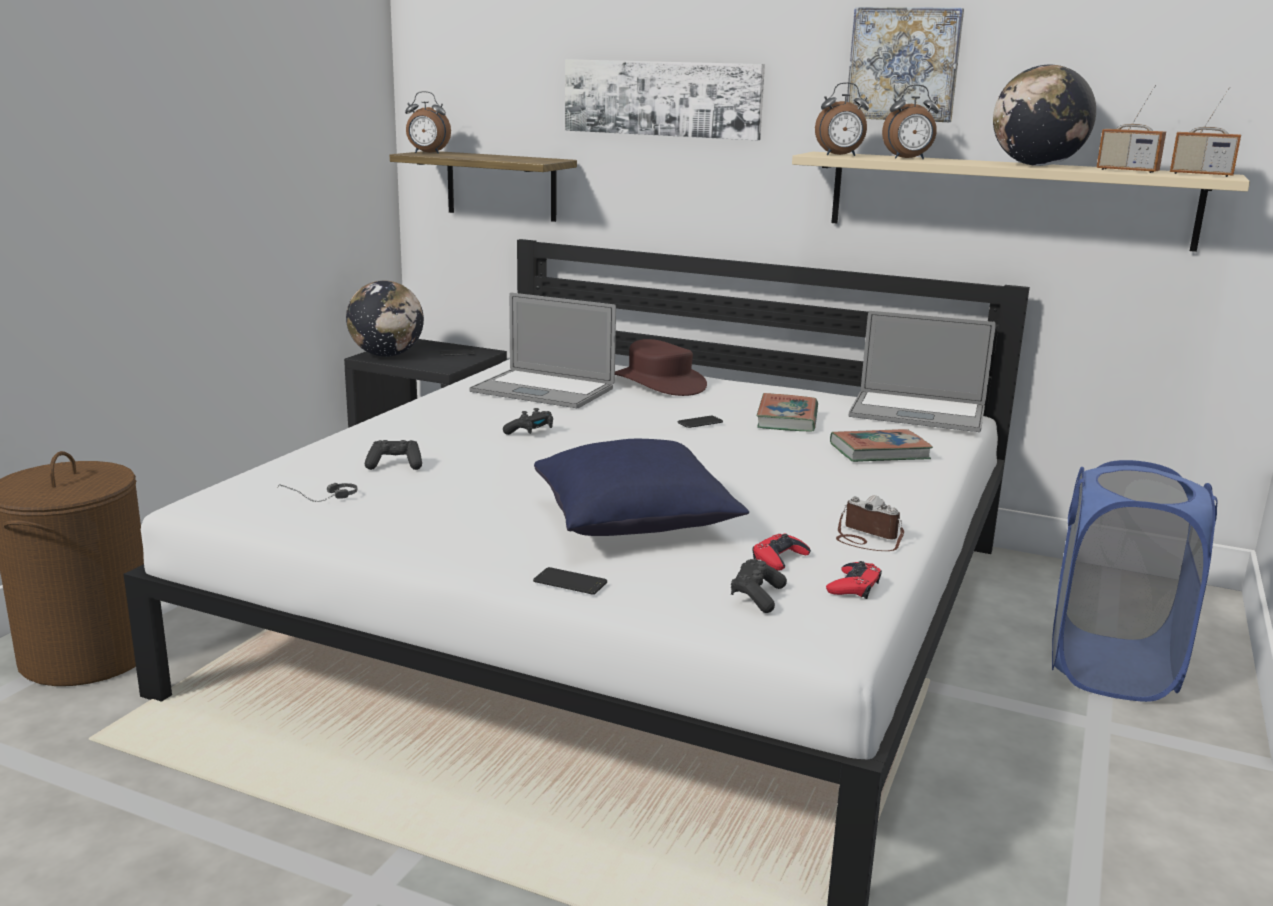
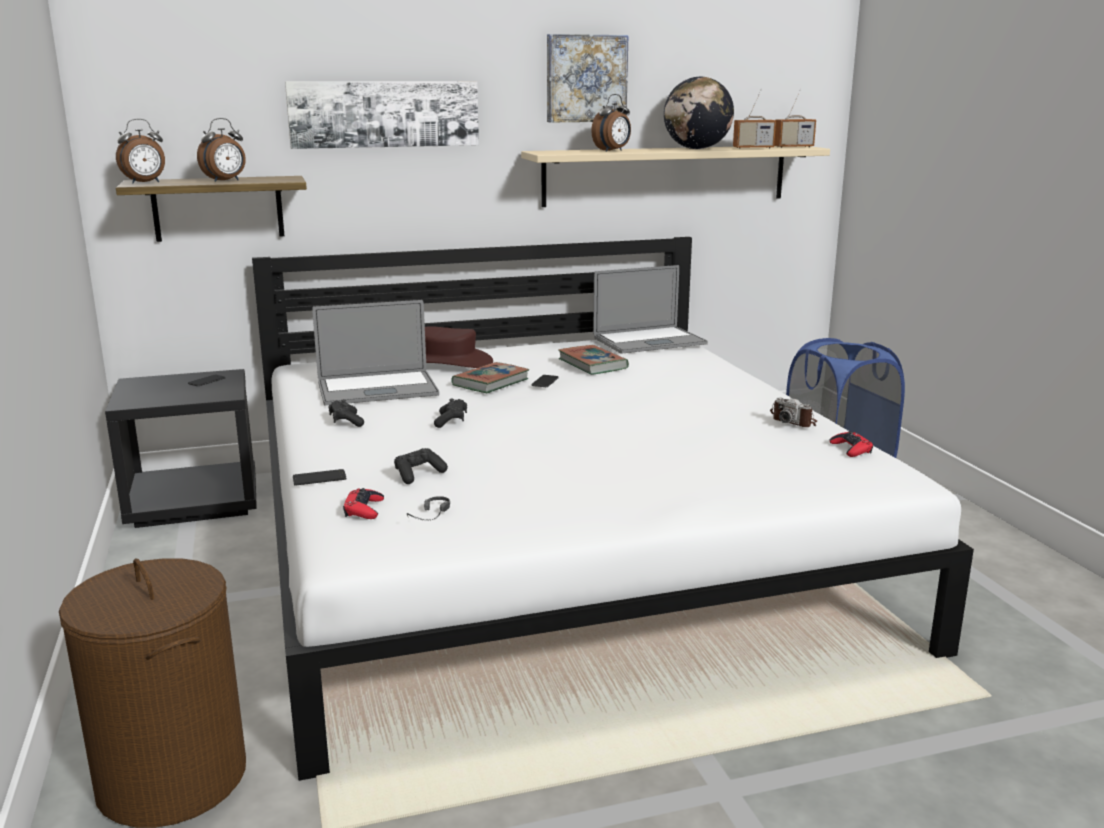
camera: 40 degrees left, 0 degrees up
globe [346,281,424,357] -> none
phone [533,567,607,595] -> phone moved to [293,469,347,486]
blue pillow [534,439,749,536] -> none
black game controller [731,559,787,613] -> black game controller moved to [328,399,364,427]
red game controller [753,534,811,571] -> red game controller moved to [343,488,384,519]
alarm clock [815,82,869,156] -> alarm clock moved to [197,118,246,182]
book [830,429,933,462] -> book moved to [451,362,529,393]
camera [836,495,904,551] -> camera turned 135 degrees counterclockwise [770,398,817,427]

